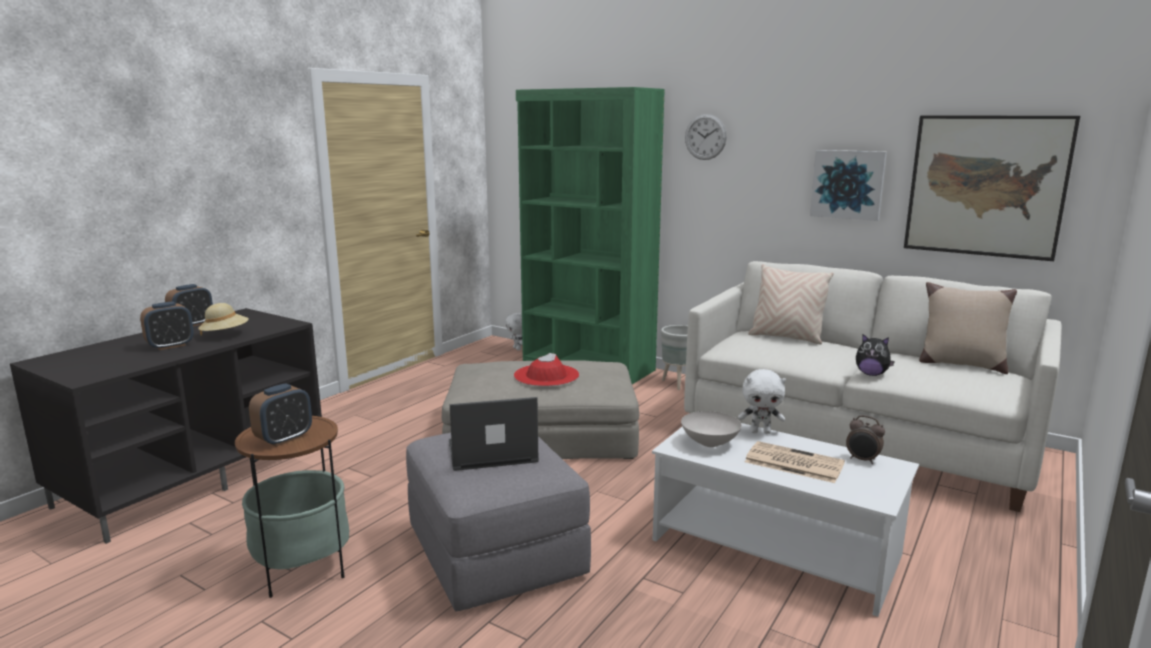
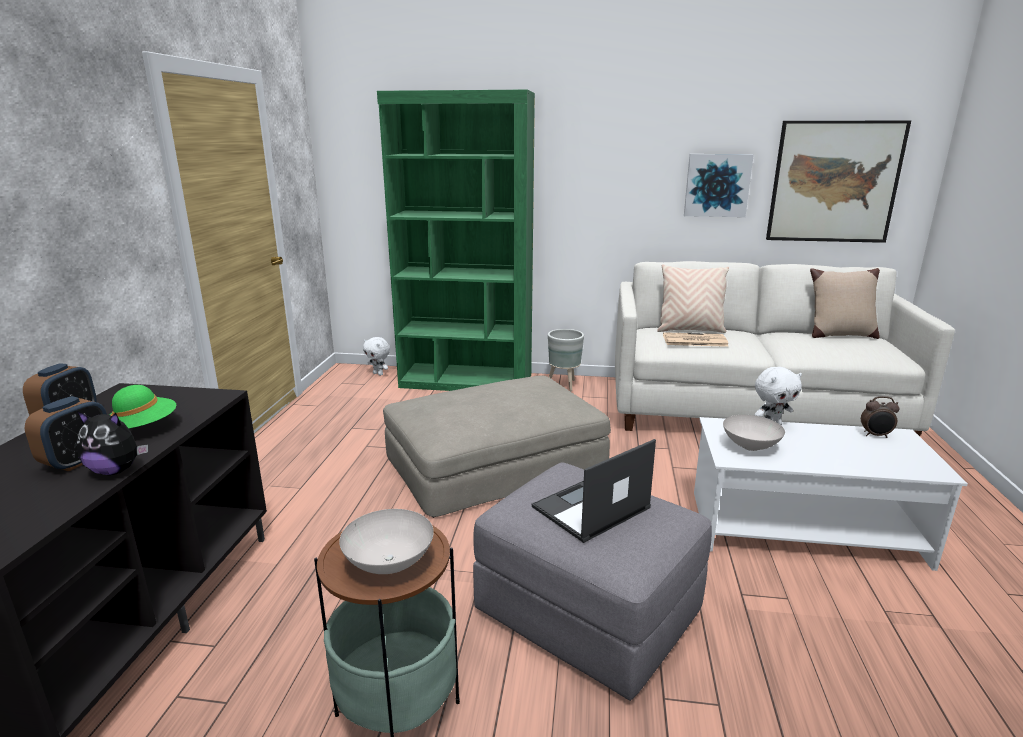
camera: 25 degrees left, 5 degrees up
beige hat [198,303,249,335] -> green hat [109,385,176,428]
alarm clock [249,383,312,447] -> white bowl [339,509,434,574]
red hat [514,353,579,386] -> none
wall clock [685,114,727,160] -> none
newspaper [745,441,845,483] -> newspaper moved to [663,332,729,347]
plush toy [856,334,895,376] -> plush toy moved to [77,411,148,475]

